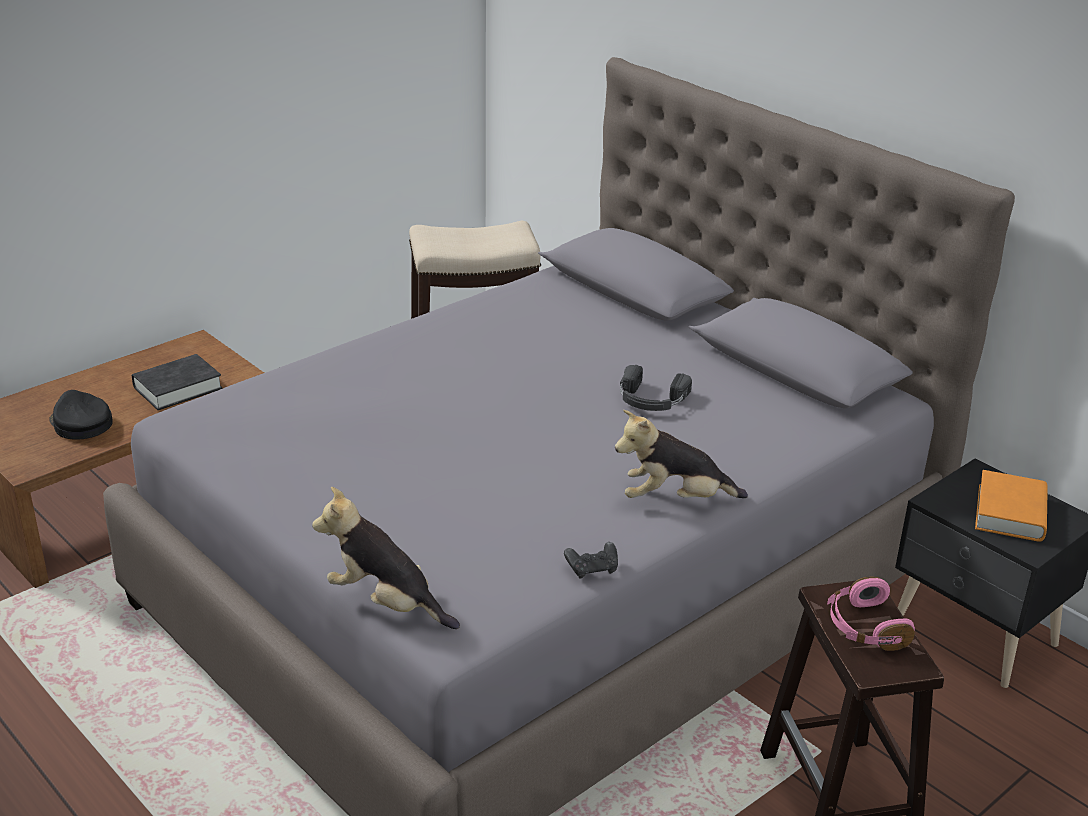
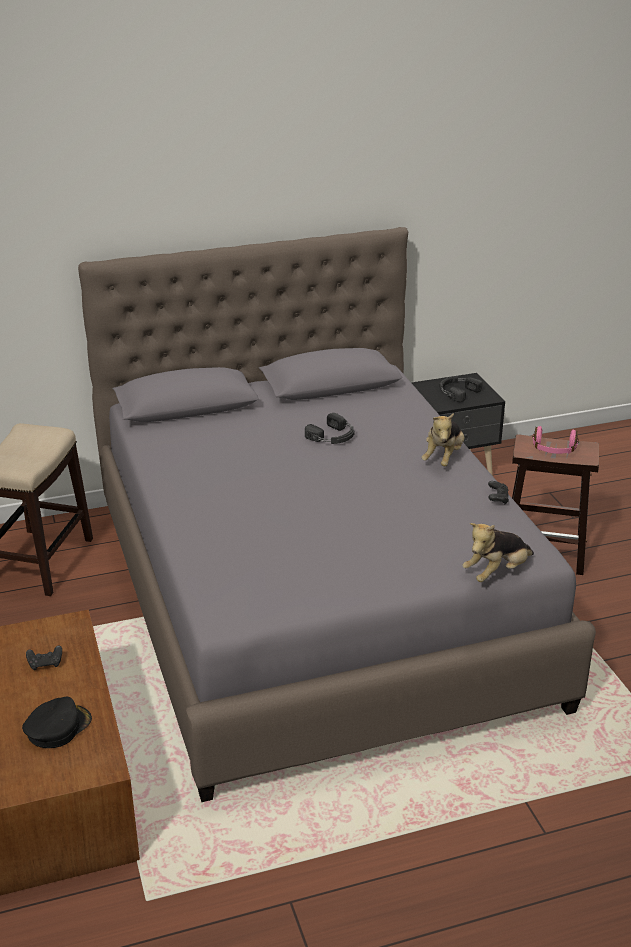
camera: 65 degrees left, 0 degrees up
black cap [49,390,113,440] -> black cap turned 150 degrees clockwise [22,697,92,748]
black book [132,354,223,410] -> black game controller [26,645,62,670]
orange book [975,470,1048,542] -> black headphones [439,376,482,402]

